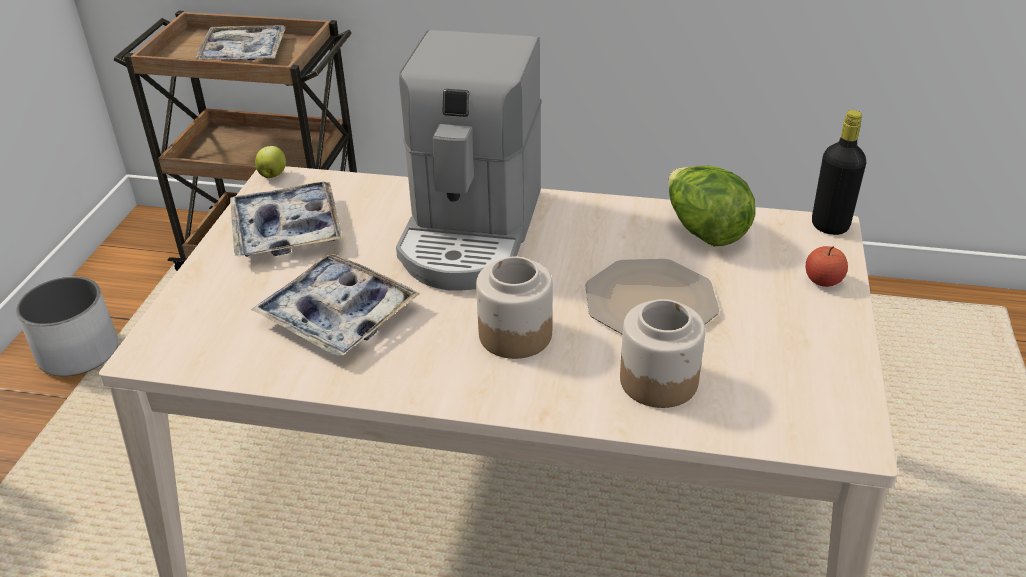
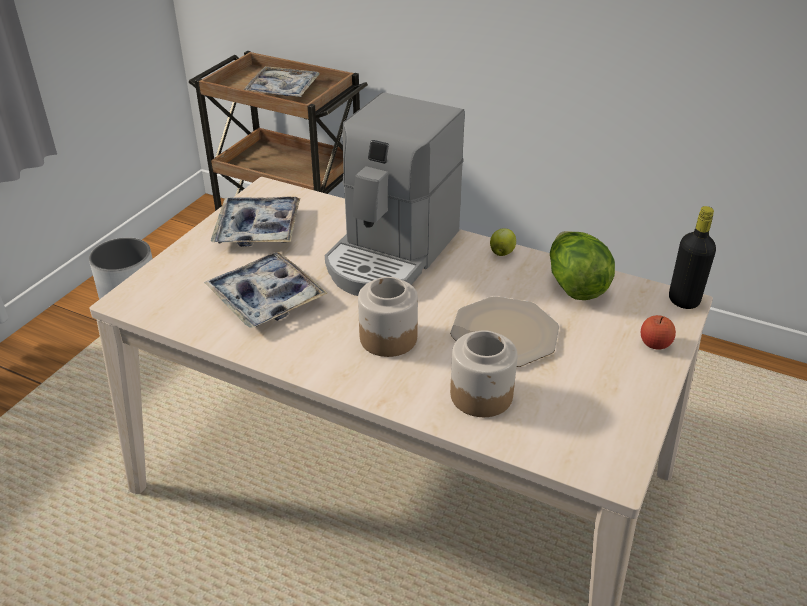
camera: 15 degrees right, 0 degrees up
apple [255,146,286,178] -> apple moved to [490,229,516,256]

